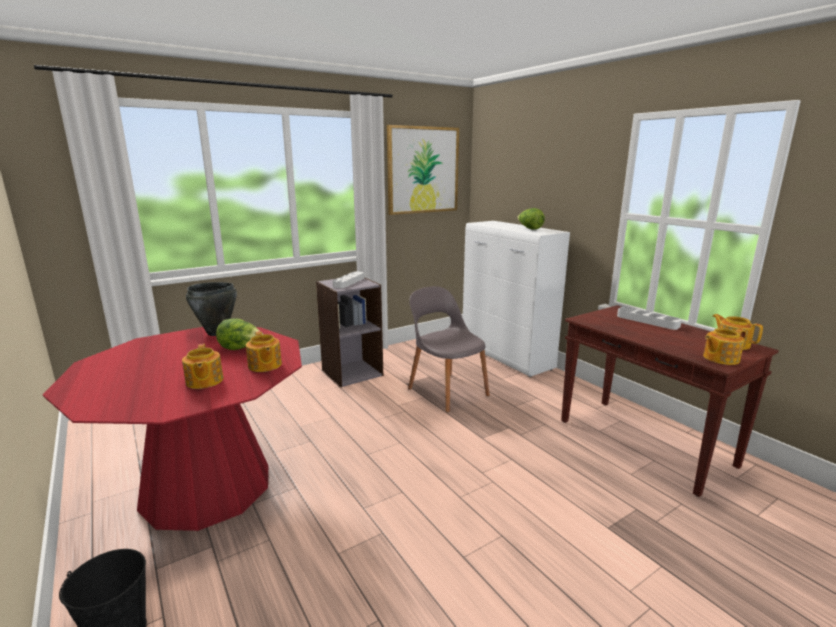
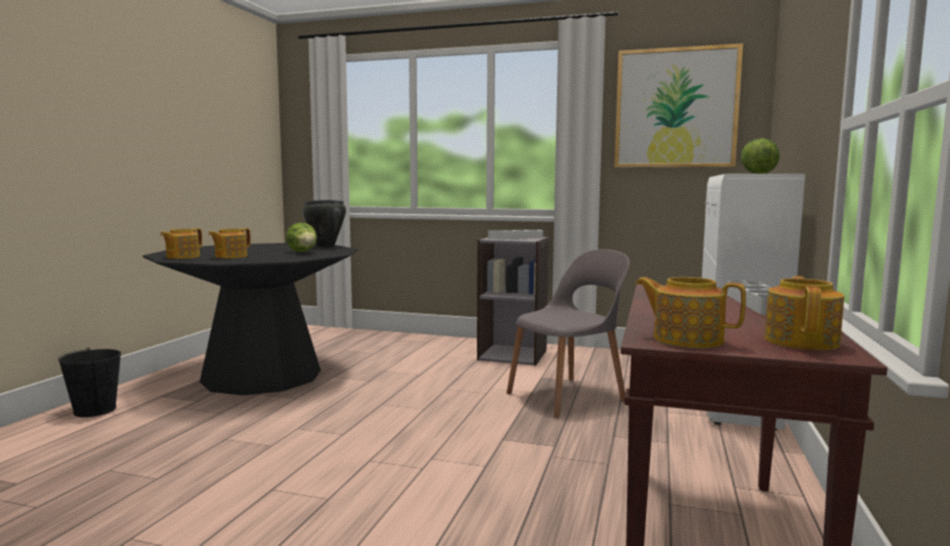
camera: 50 degrees right, 10 degrees down
red dining table [43,327,302,531] -> black dining table [143,243,358,395]
teapot [246,331,282,372] -> teapot moved to [160,228,202,259]
grey chair [408,286,490,412] -> grey chair turned 45 degrees clockwise [506,249,630,418]

